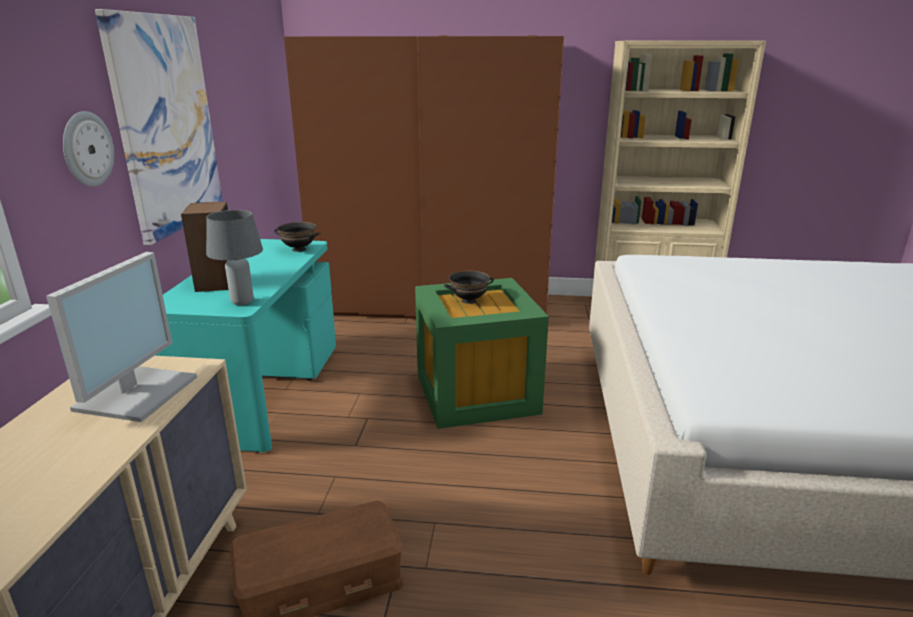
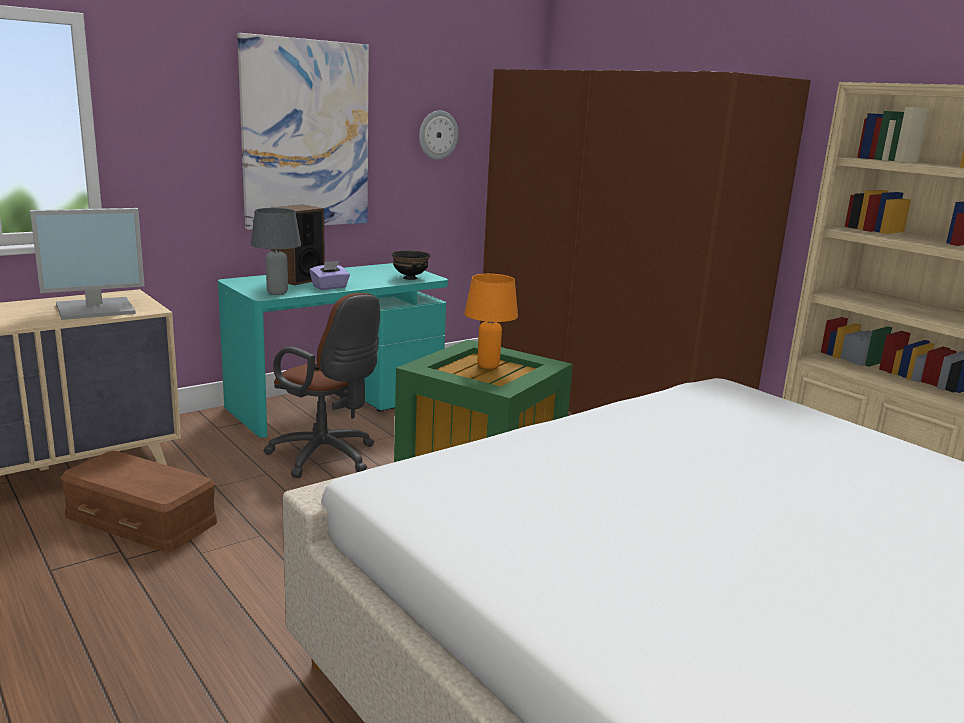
camera: 45 degrees right, 5 degrees down
wall clock [63,111,114,187] -> wall clock moved to [419,110,458,160]
black bowl [444,271,494,304] -> orange table lamp [464,274,518,369]
none -> brown office chair [264,293,380,478]
none -> purple tissue box [309,261,350,290]

